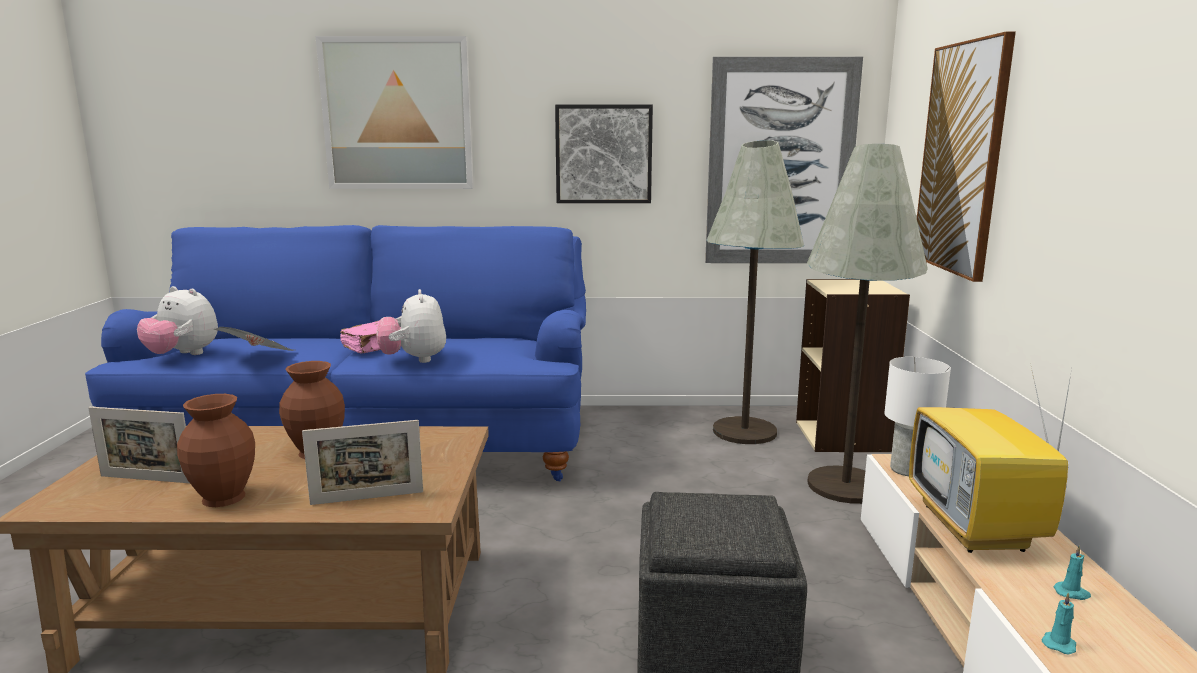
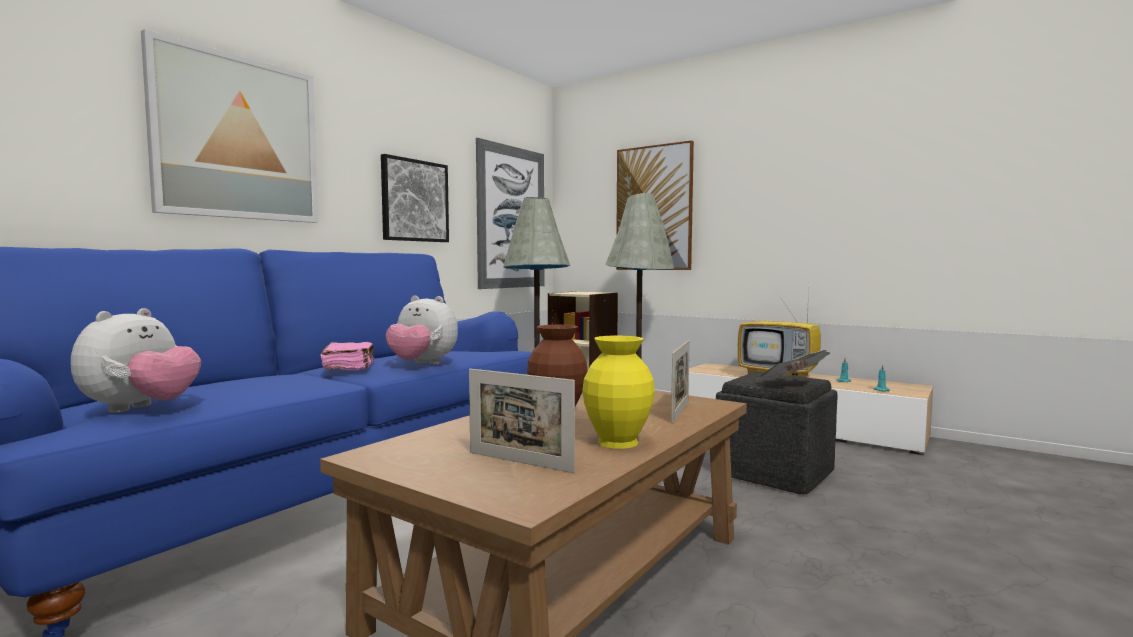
camera: 55 degrees left, 10 degrees down
picture frame [88,407,189,483] -> picture frame turned 75 degrees clockwise [469,369,575,473]
plush toy [137,286,218,355] -> plush toy turned 45 degrees counterclockwise [71,308,201,413]
brown vase [177,394,255,507] -> yellow vase [582,335,655,449]
newspaper [214,327,294,351] -> newspaper moved to [756,350,830,380]
white table lamp [884,357,951,476] -> none

